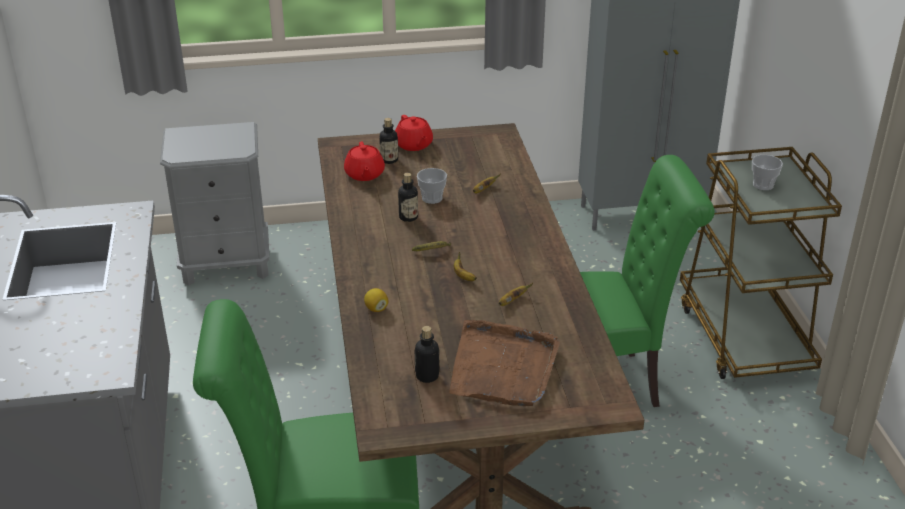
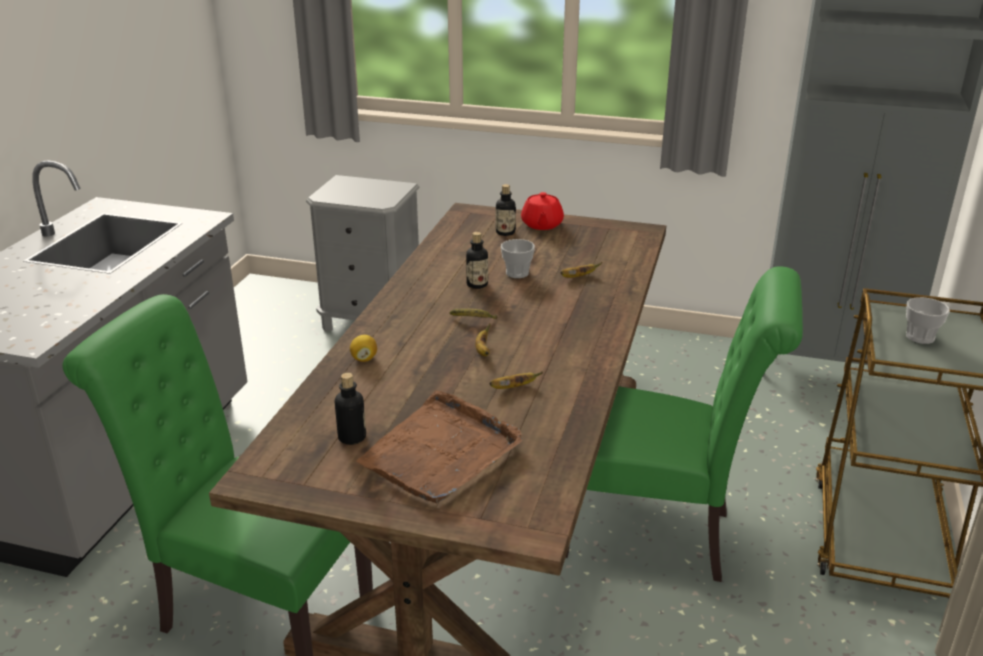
camera: 25 degrees right, 5 degrees down
red teapot [344,142,385,181] -> none

